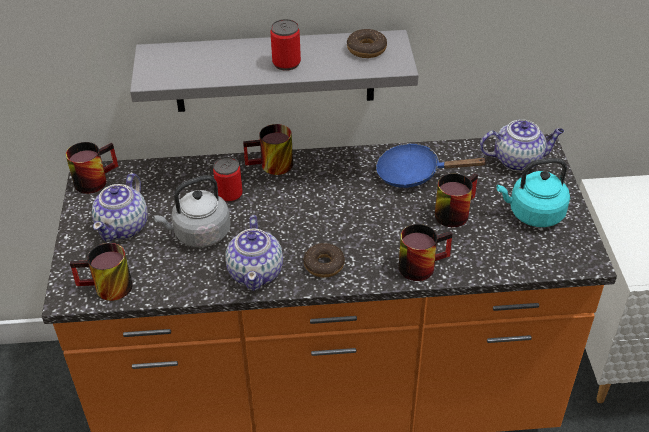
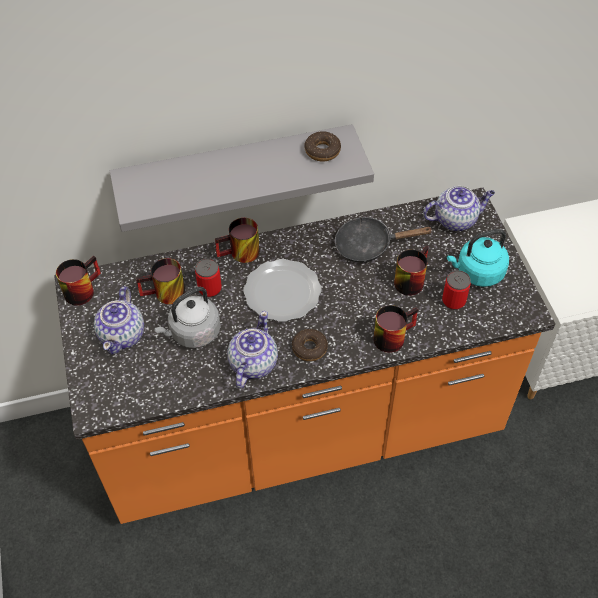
camera: 10 degrees left, 10 degrees up
mug [70,243,133,301] -> mug moved to [136,258,186,304]
teapot [225,215,283,291] -> teapot turned 150 degrees counterclockwise [227,311,278,388]
can [270,19,301,71] -> can moved to [442,270,471,310]
blue frying pan [376,143,488,188] -> black frying pan [335,217,433,263]
none -> plate [243,259,321,322]

